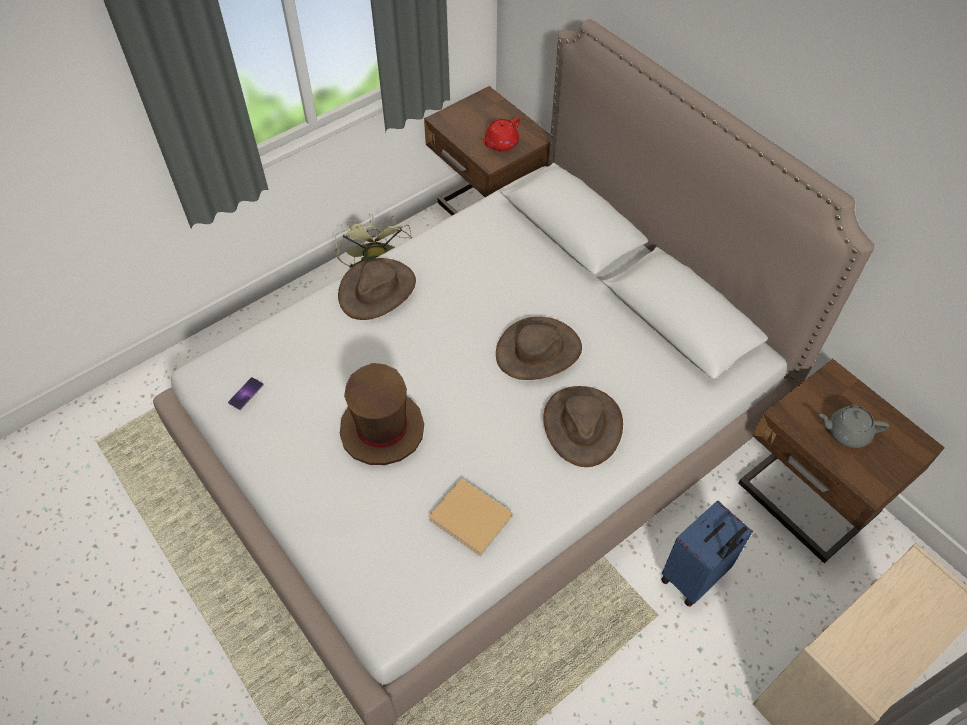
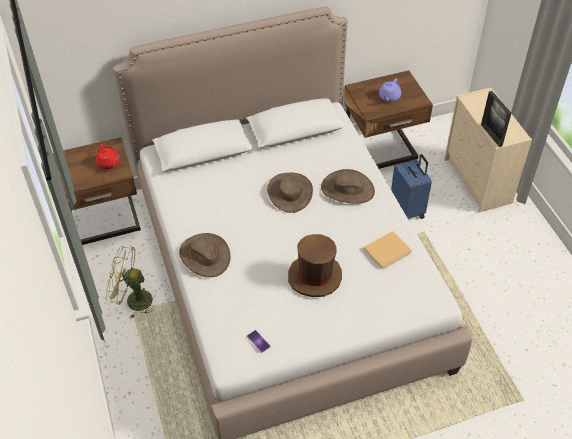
camera: 70 degrees left, 5 degrees down
grey teapot [819,405,889,448] -> purple teapot [379,78,401,102]
none -> picture frame [481,91,511,147]

